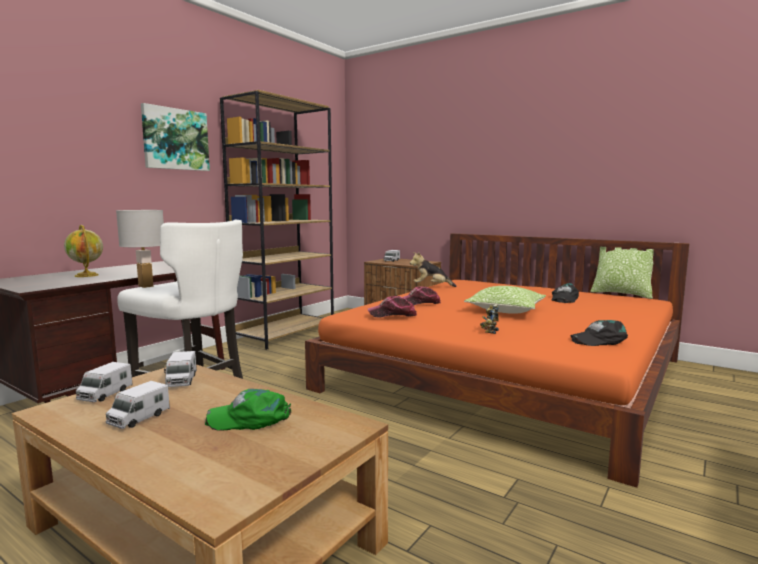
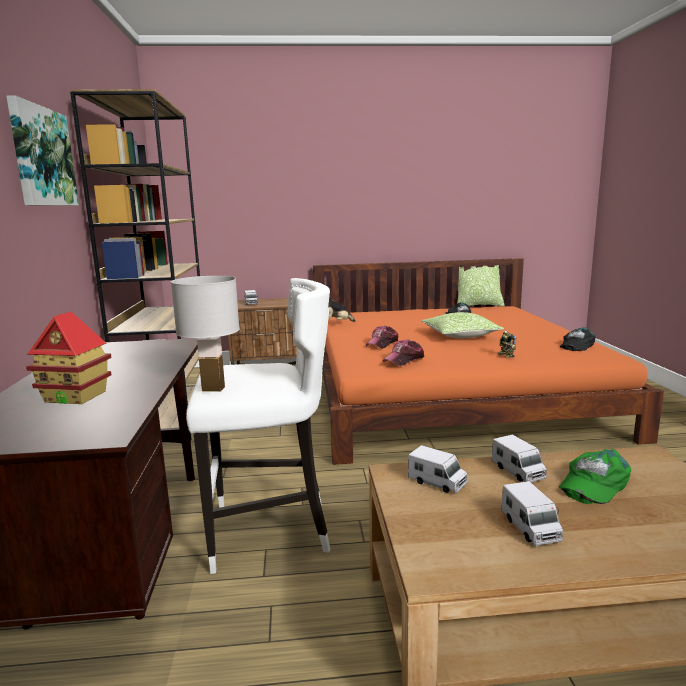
camera: 40 degrees left, 5 degrees up
globe [64,225,103,277] -> toy house [26,311,112,404]
toy truck [76,362,133,402] -> toy truck moved to [492,434,547,482]

